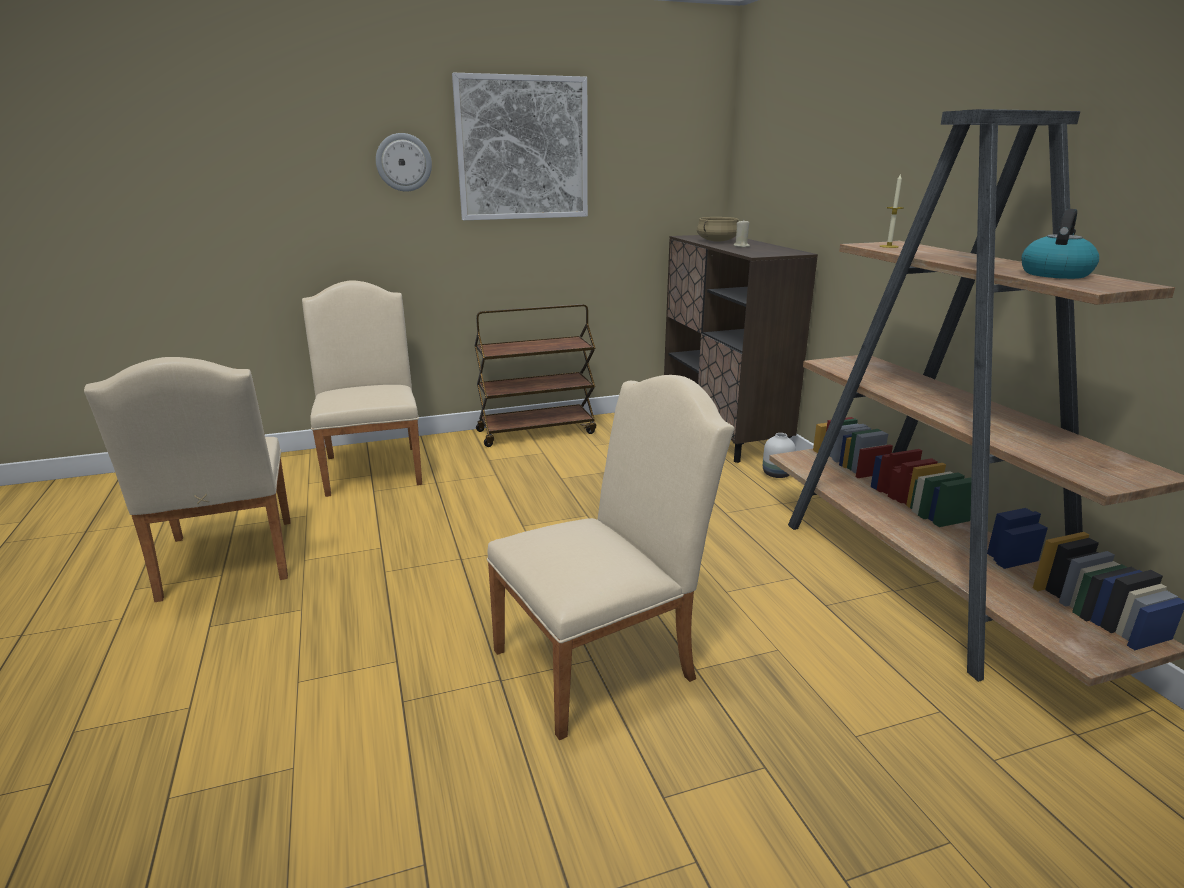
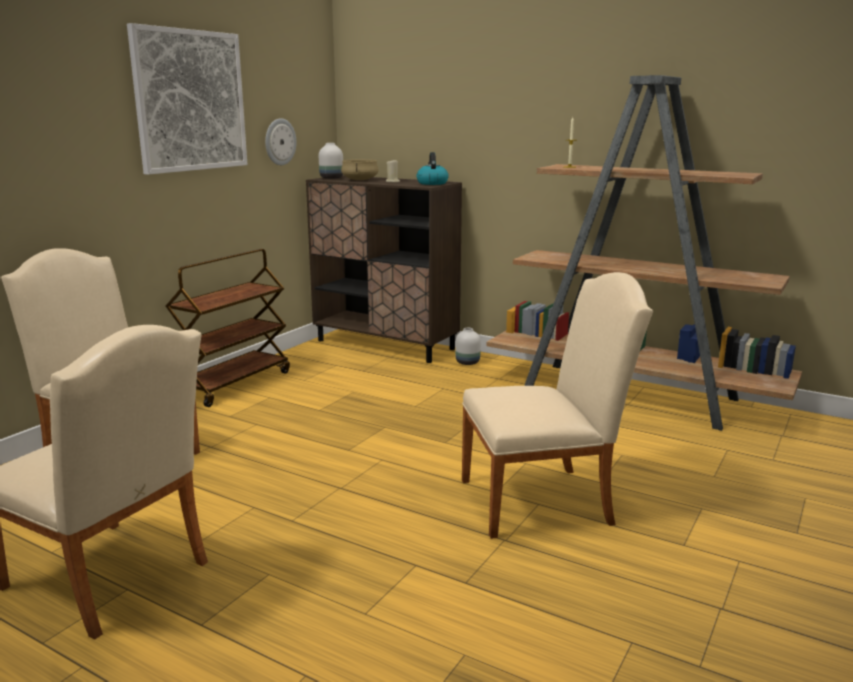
camera: 40 degrees left, 5 degrees down
wall clock [376,133,432,192] -> wall clock moved to [265,118,297,165]
beige chair [487,375,735,740] -> beige chair turned 60 degrees clockwise [462,272,653,539]
kettle [1021,209,1099,279] -> kettle moved to [416,152,449,185]
none -> white vase [319,143,343,179]

